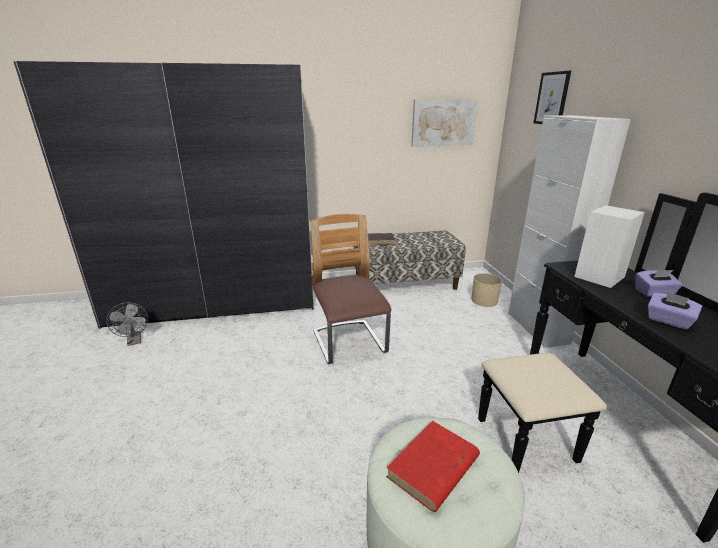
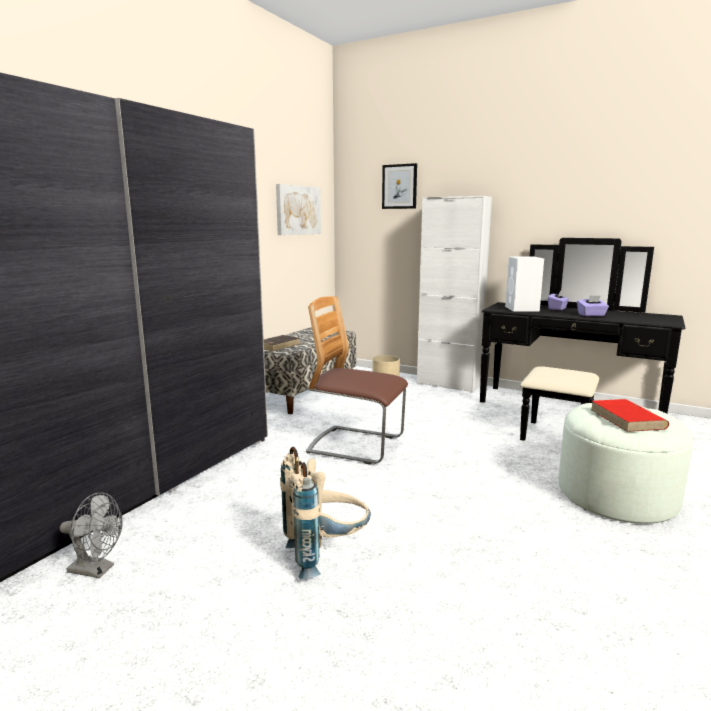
camera: 50 degrees left, 10 degrees down
none -> beige backpack [280,447,371,579]

